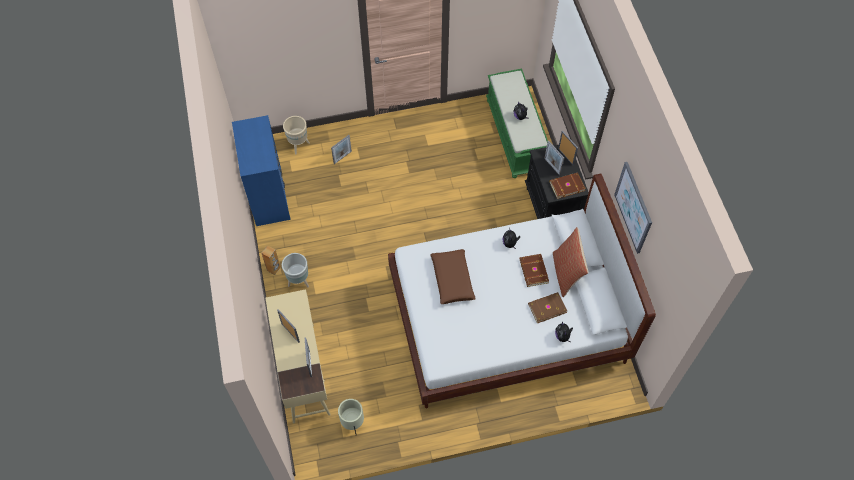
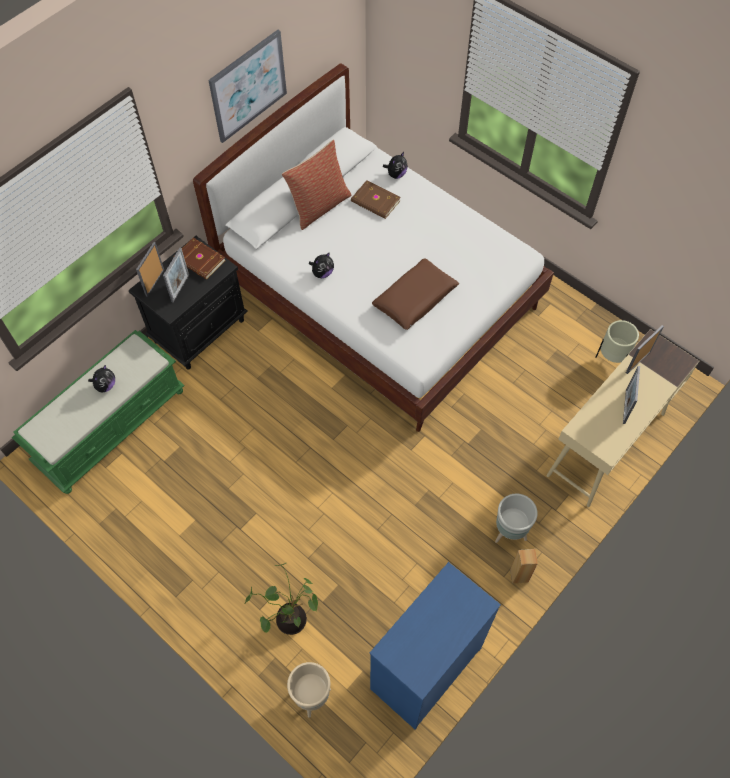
camera: 125 degrees left, 0 degrees up
picture frame [331,135,352,164] -> potted plant [245,563,318,635]
brown book [519,254,549,287] -> none

